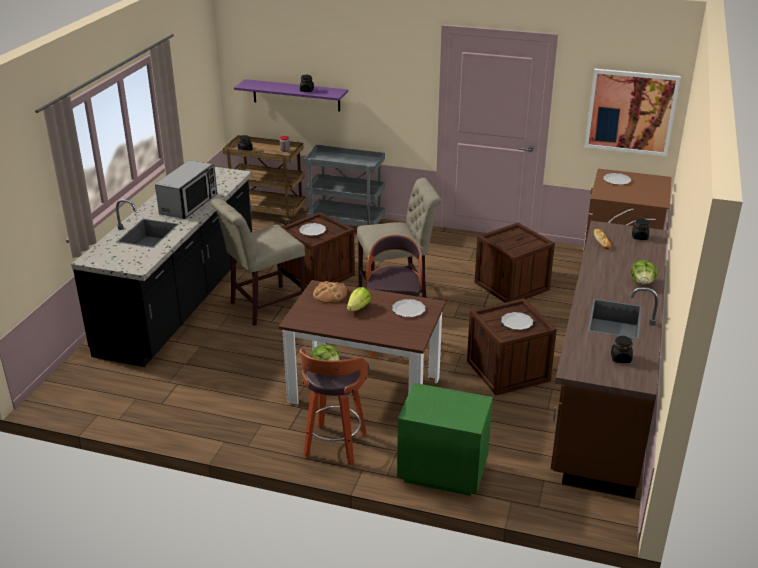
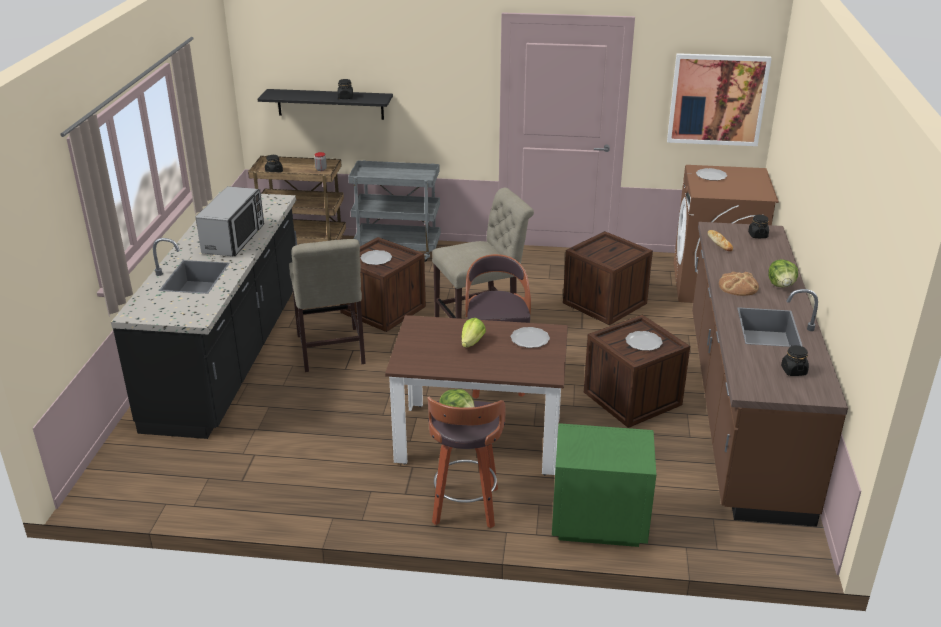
camera: 10 degrees left, 0 degrees up
beige chair [210,199,306,326] -> beige chair turned 60 degrees counterclockwise [289,239,366,372]
purple shelf [234,79,348,111] -> black shelf [258,89,393,120]
bread [313,281,347,303] -> bread moved to [719,272,759,296]

